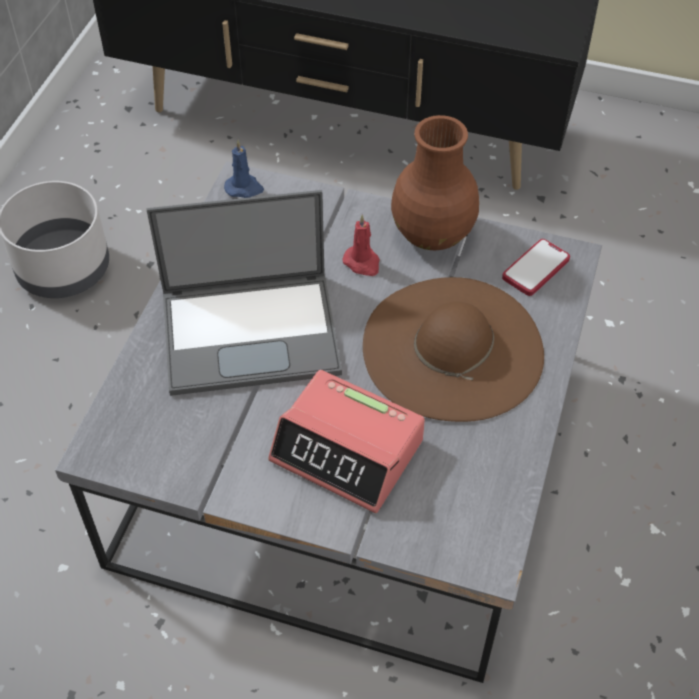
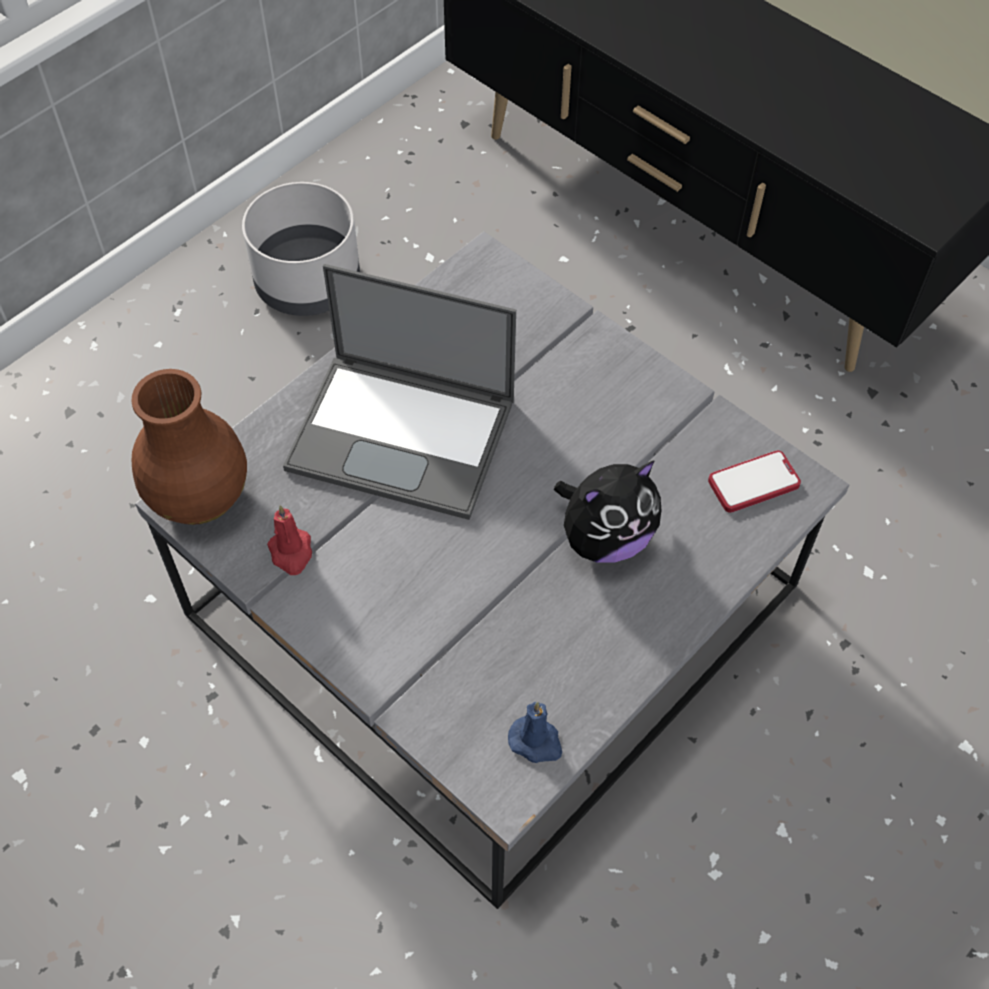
camera: 25 degrees right, 5 degrees up
blue candle [224,140,264,198] -> blue candle moved to [508,702,562,763]
alarm clock [268,370,425,513] -> none
red candle [342,215,380,276] -> red candle moved to [267,505,312,575]
brown hat [363,277,544,422] -> plush toy [554,460,661,563]
brown vase [391,115,479,250] -> brown vase moved to [132,369,247,525]

